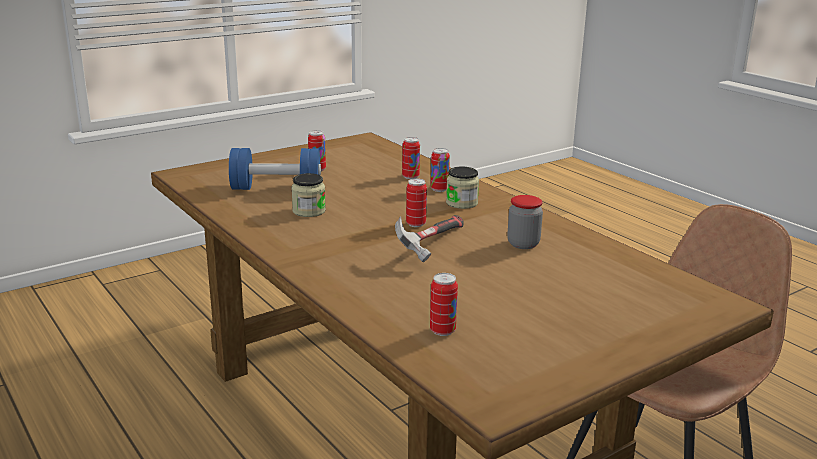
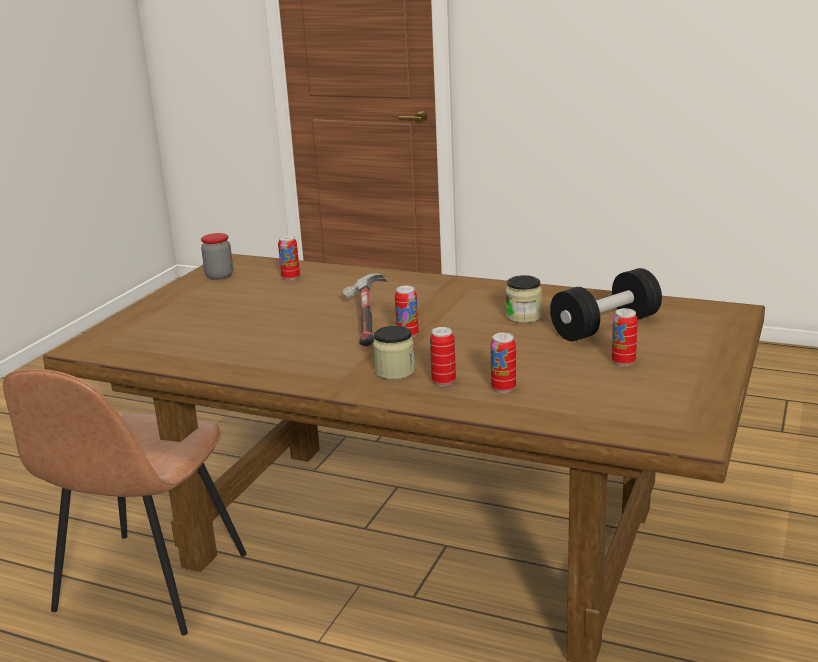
camera: 150 degrees right, 0 degrees up
blue dumbbell [229,148,321,190] -> black dumbbell [550,268,662,341]
jar [507,195,543,249] -> jar moved to [201,233,233,280]

